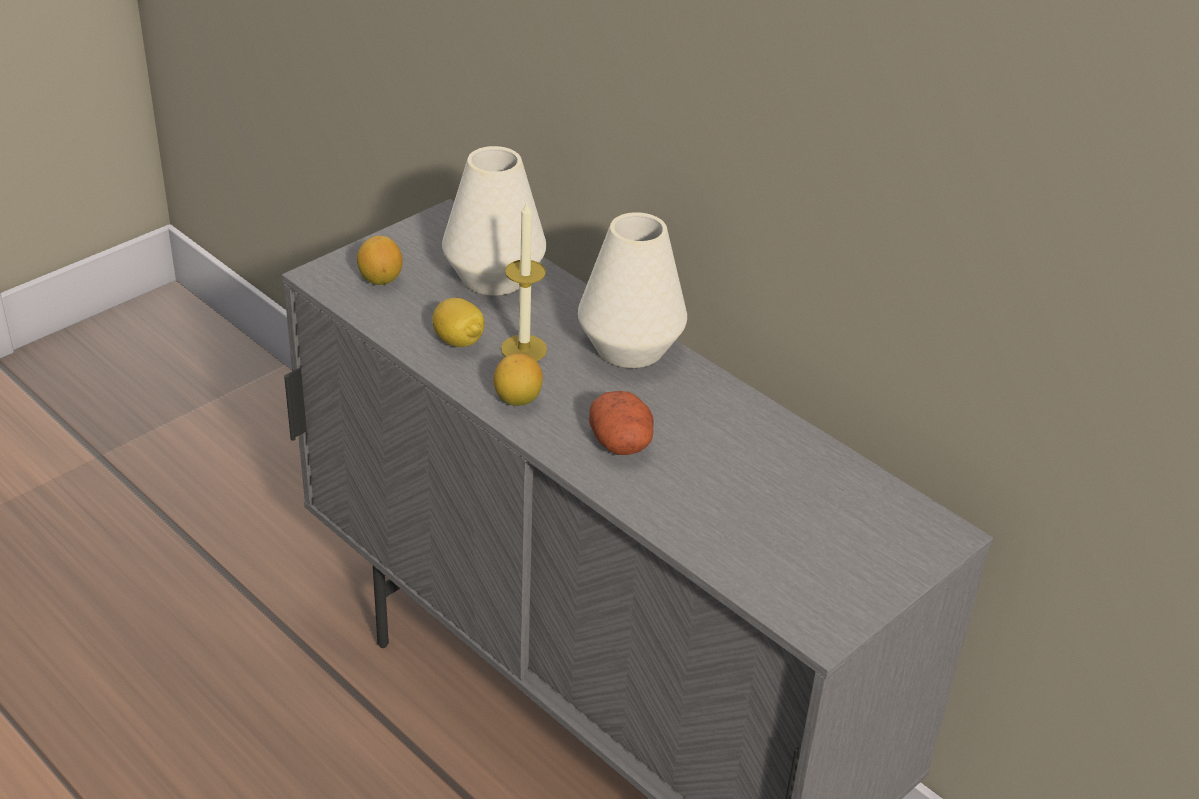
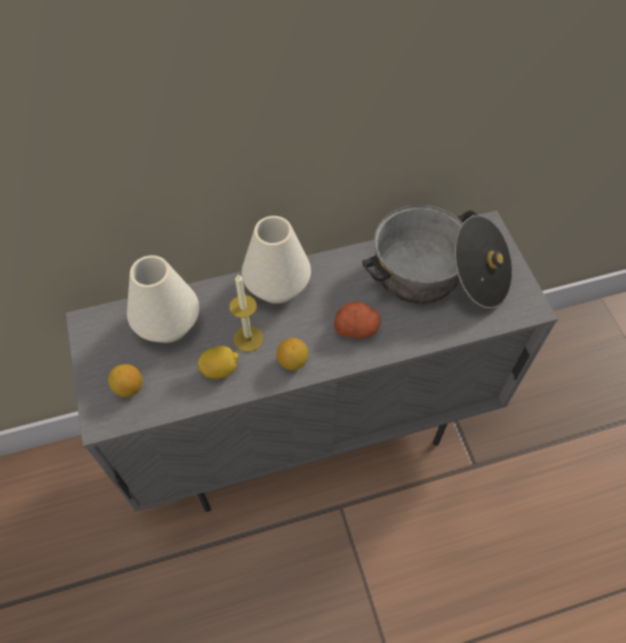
camera: 60 degrees left, 20 degrees up
none -> cooking pot [362,205,513,308]

